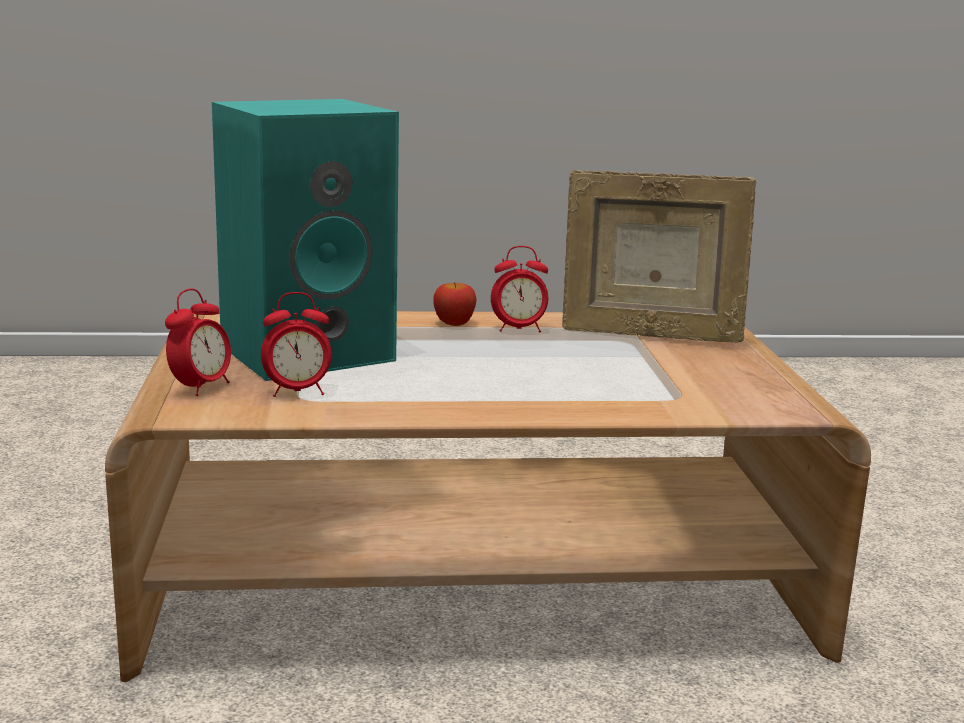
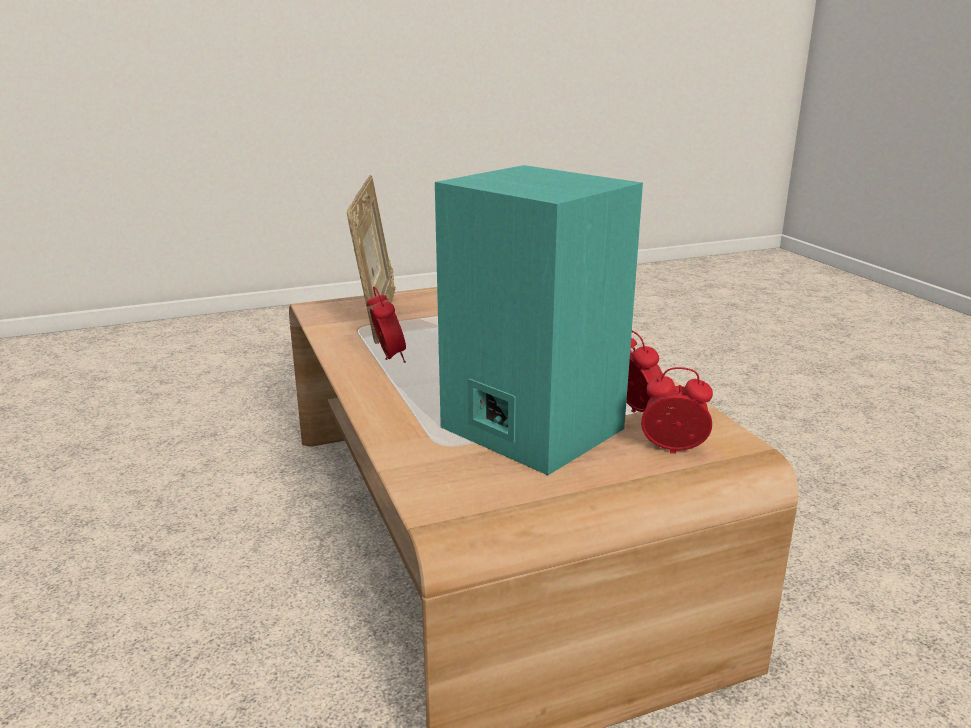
camera: 105 degrees left, 5 degrees up
apple [433,282,476,326] -> none

